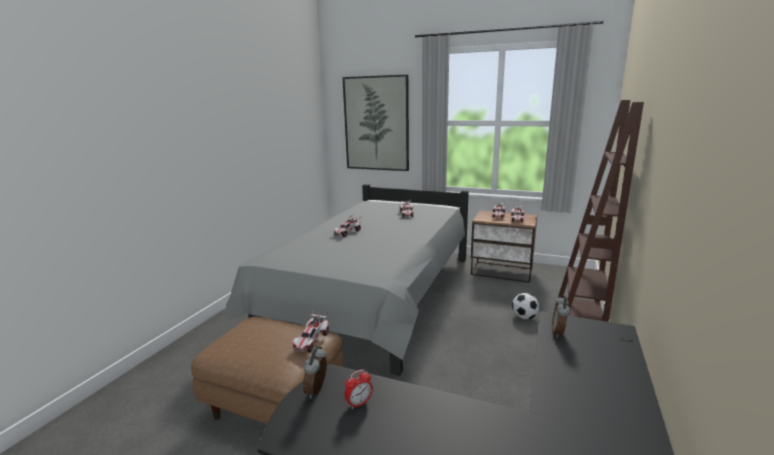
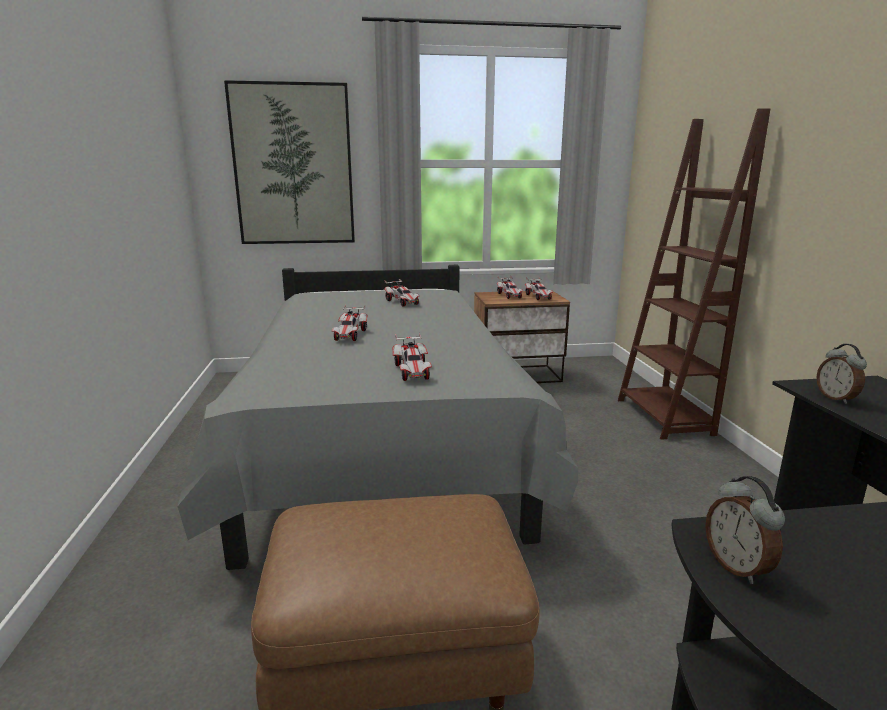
camera: 30 degrees left, 0 degrees up
toy car [292,310,330,352] -> toy car moved to [393,333,432,381]
alarm clock [344,369,373,409] -> none
football [512,293,539,319] -> none

